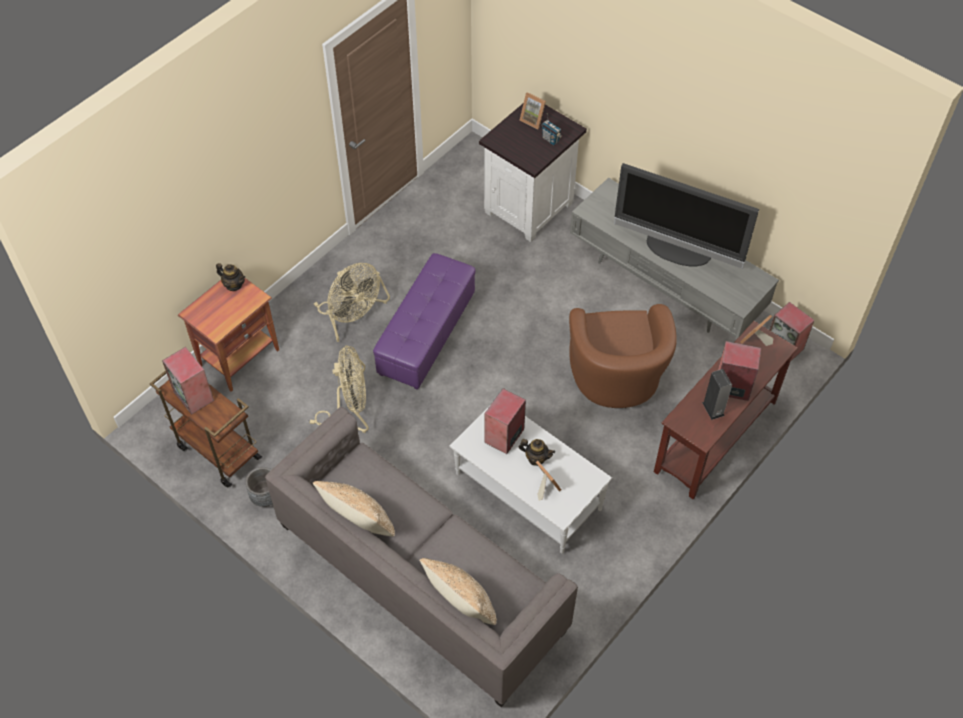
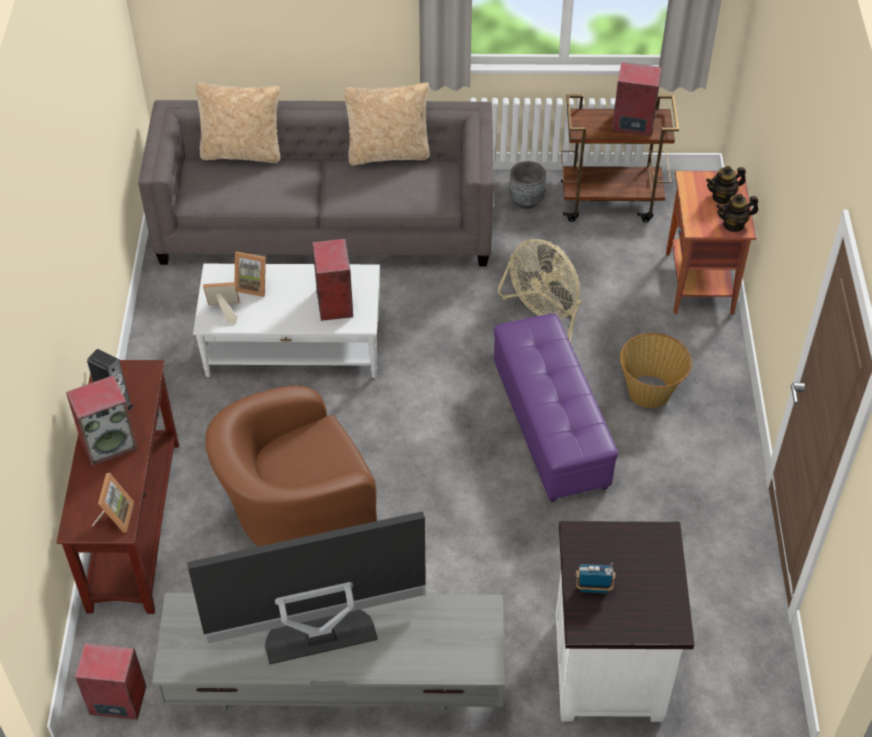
camera: 140 degrees right, 5 degrees down
beige fan [314,263,390,342] -> basket [620,333,692,408]
picture frame [519,92,546,130] -> picture frame moved to [203,282,240,324]
teapot [519,439,555,466] -> teapot moved to [706,166,746,204]
brown armchair [569,304,677,408] -> brown armchair turned 75 degrees counterclockwise [205,385,377,547]

